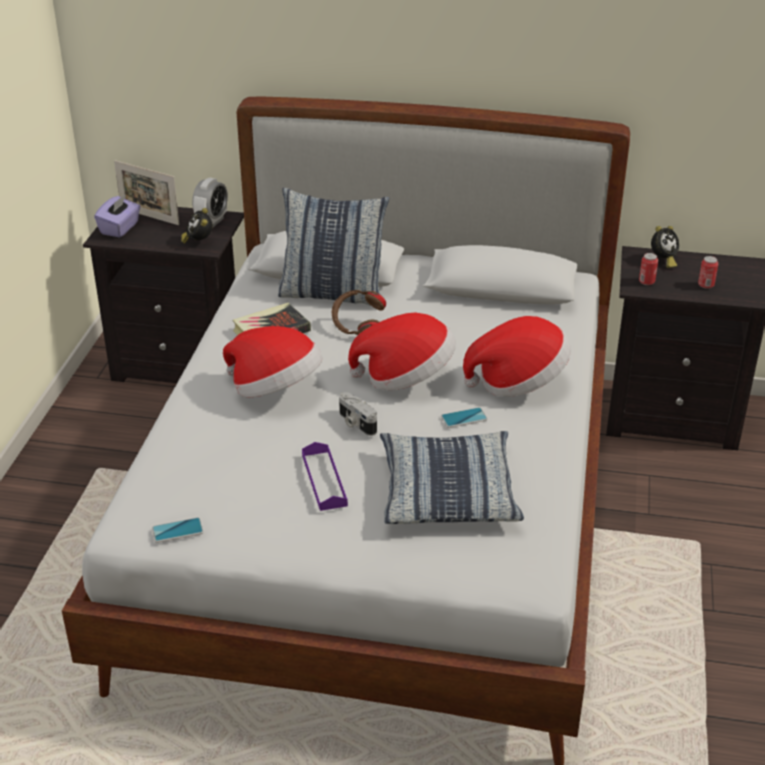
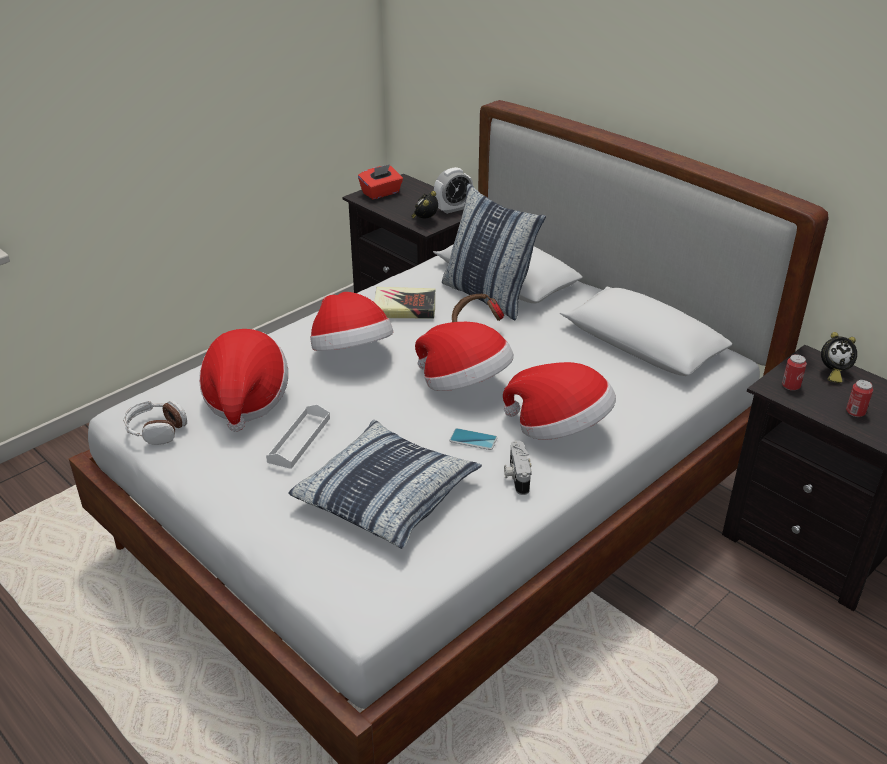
camera: 35 degrees right, 0 degrees up
purple tissue box [94,194,141,238] -> red tissue box [358,164,403,199]
picture frame [114,160,179,225] -> none
phone [152,518,204,543] -> headphones [123,400,187,445]
purple tray [302,442,348,511] -> white tray [266,404,330,469]
camera [339,392,377,436] -> camera moved to [504,440,532,495]
none -> hat [199,329,288,432]

